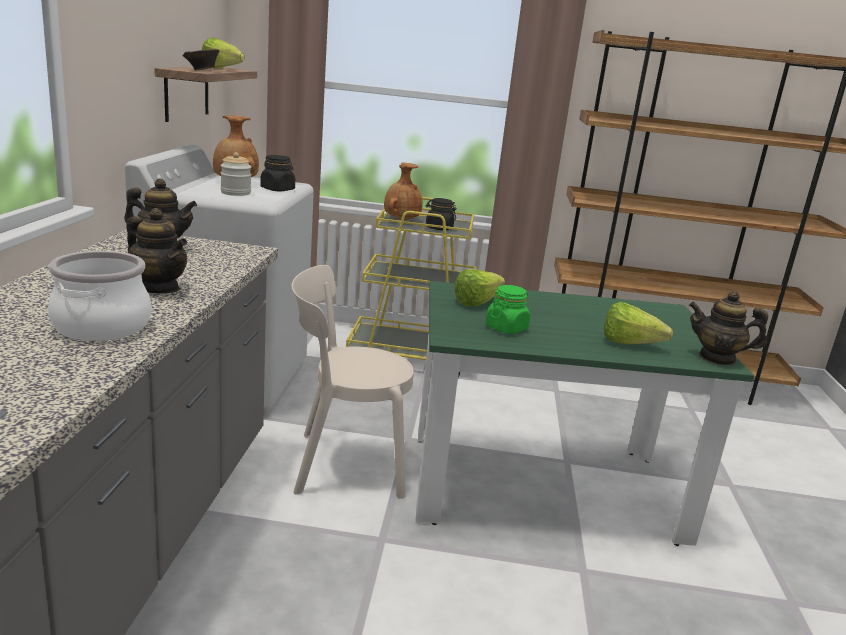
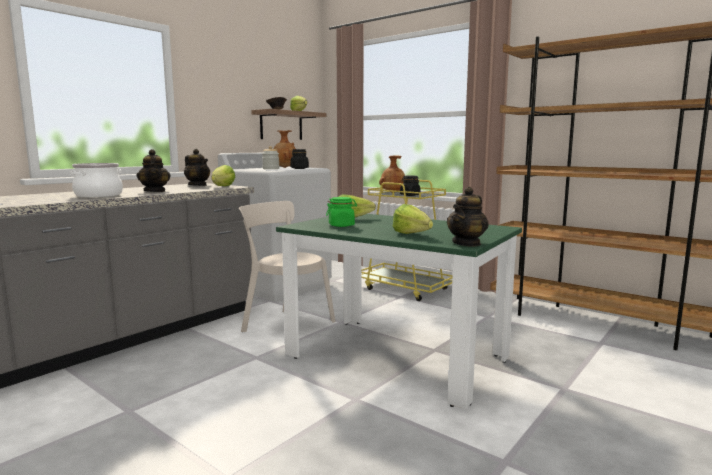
camera: 35 degrees right, 10 degrees down
teapot [689,291,768,366] -> teapot turned 105 degrees counterclockwise [446,187,489,247]
none -> lettuce [211,165,235,186]

